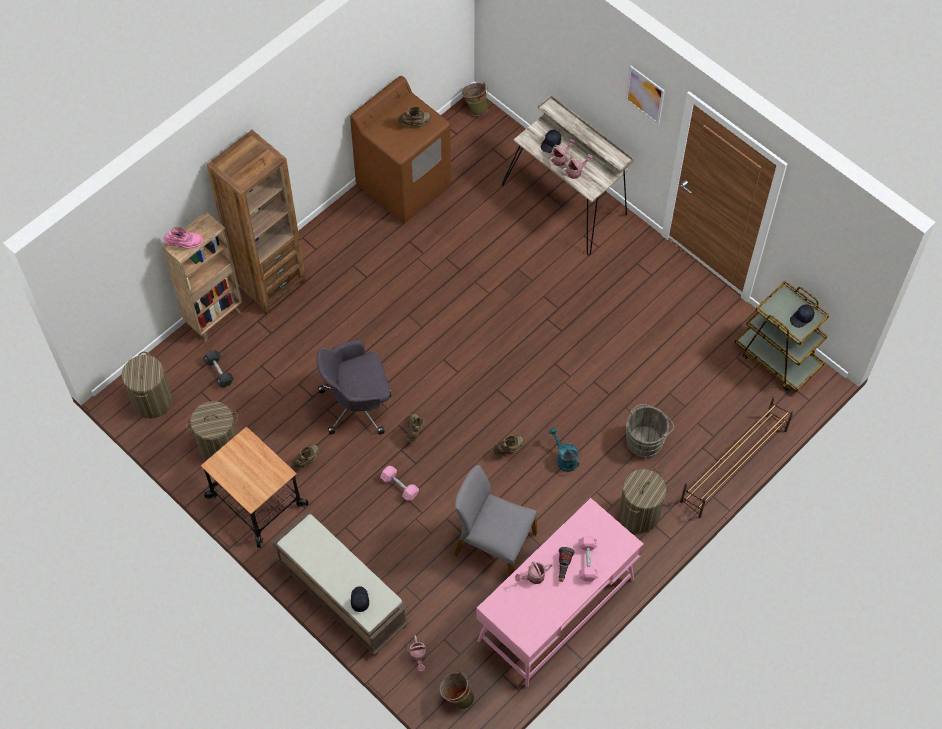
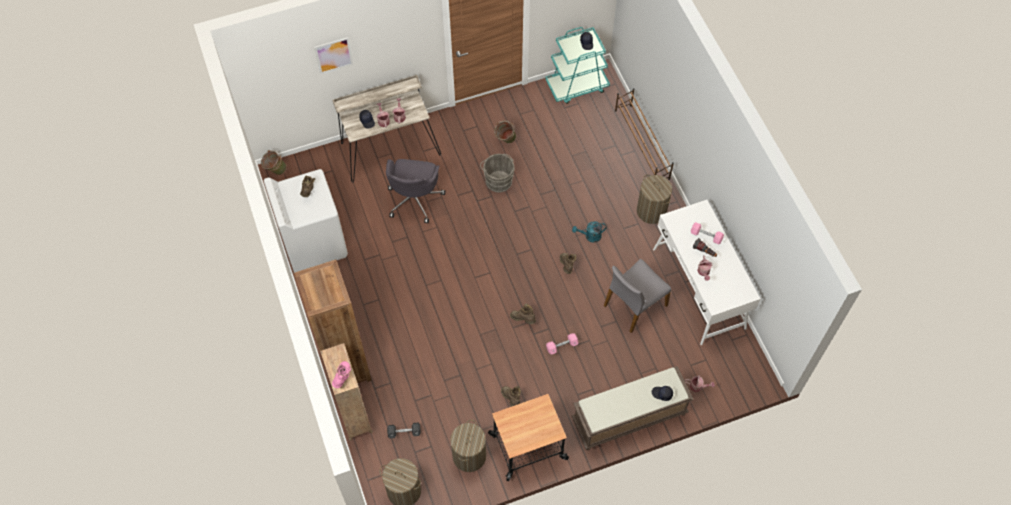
camera: 65 degrees left, 0 degrees up
grey office chair [317,340,391,435] -> grey office chair moved to [386,159,445,223]
brown washing machine [350,76,451,223] -> white washing machine [264,169,348,273]
green bucket [440,671,474,709] -> green bucket moved to [494,120,516,143]
pink desk [476,498,644,687] -> white desk [653,200,760,345]
picture [625,65,665,125] -> picture moved to [314,37,353,74]
grey bucket [626,404,674,458] -> grey bucket moved to [480,154,514,193]
brown cart [734,281,829,392] -> turquoise cart [545,27,610,104]

